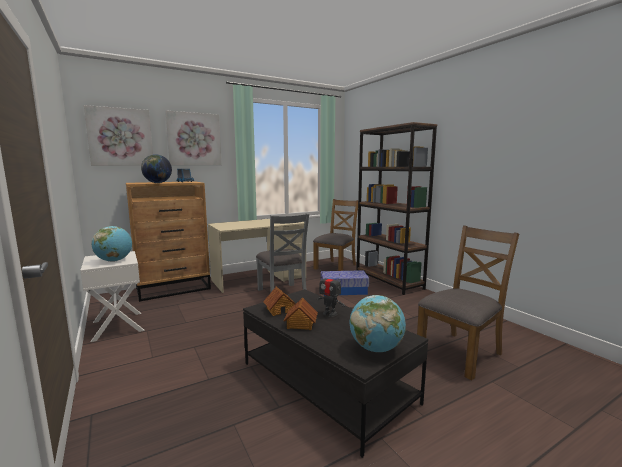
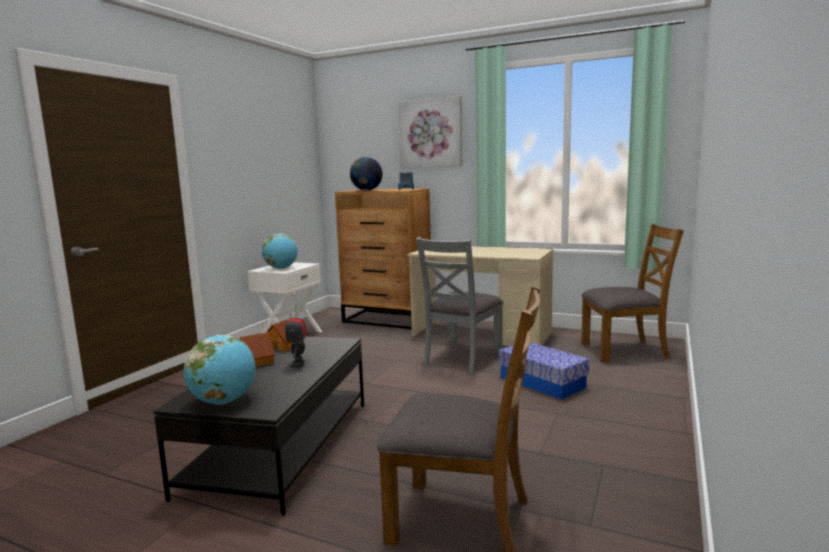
camera: 55 degrees right, 0 degrees up
picture [84,105,153,166] -> none
brown bookcase [356,122,437,295] -> none

